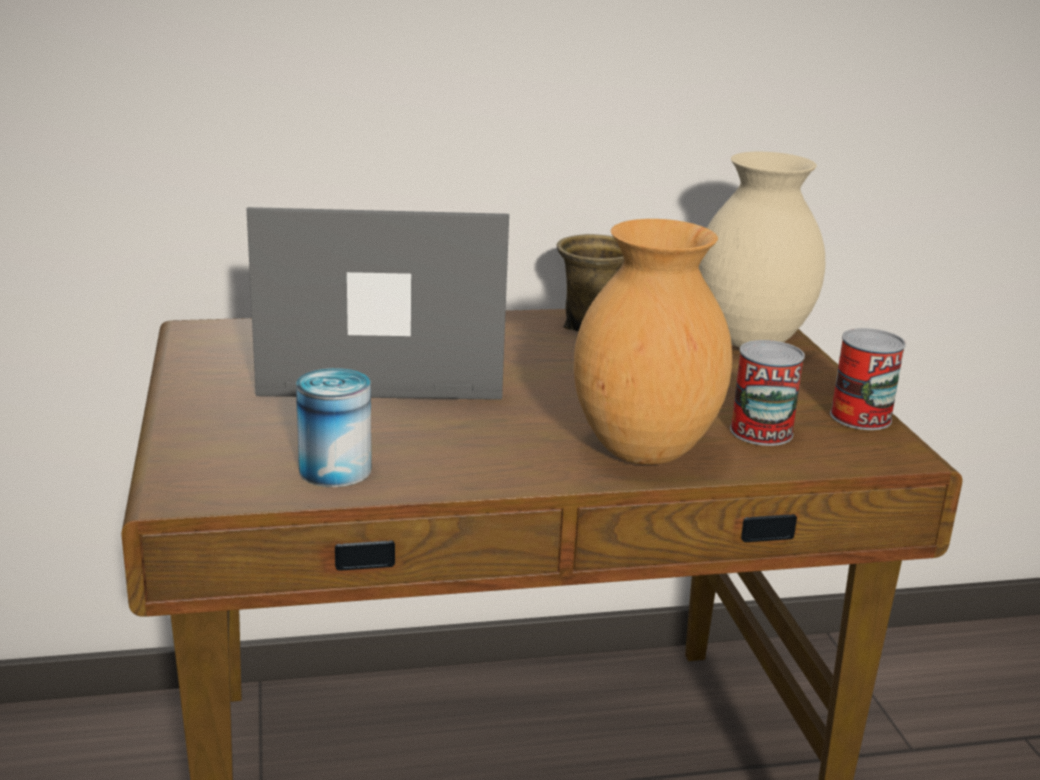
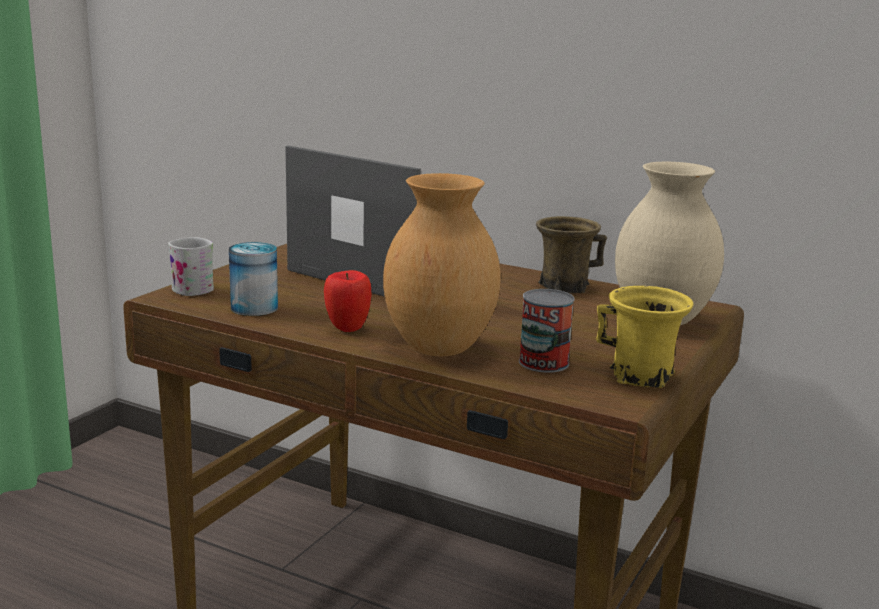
camera: 40 degrees right, 5 degrees down
can [830,328,906,430] -> yellow mug [596,286,693,388]
none -> white mug [168,237,214,296]
none -> apple [324,270,372,332]

